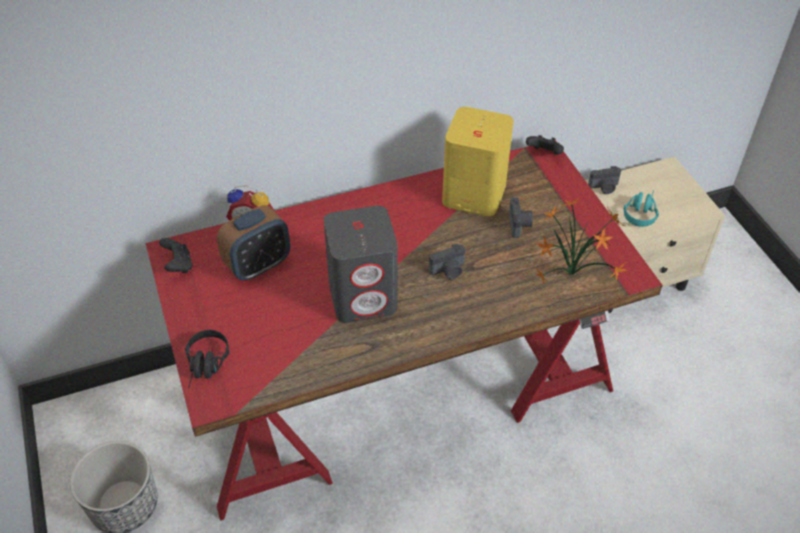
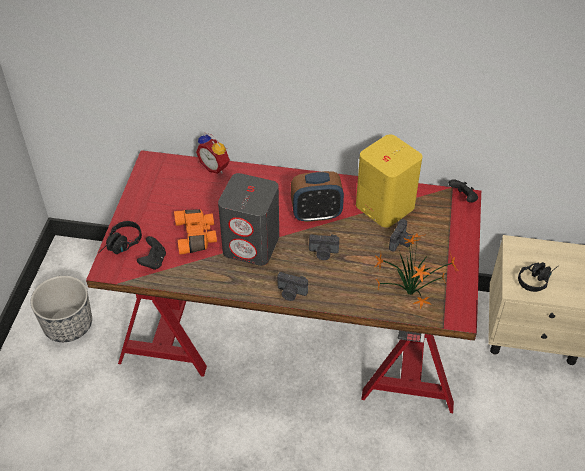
camera: 30 degrees right, 0 degrees up
black game controller [159,238,193,273] -> black game controller moved to [137,236,166,270]
alarm clock [217,205,290,281] -> alarm clock moved to [291,171,344,222]
camera [588,166,621,194] -> camera moved to [277,272,308,301]
turquoise headphones [624,190,659,227] -> black headphones [518,262,558,292]
none -> orange binoculars [174,209,217,255]

